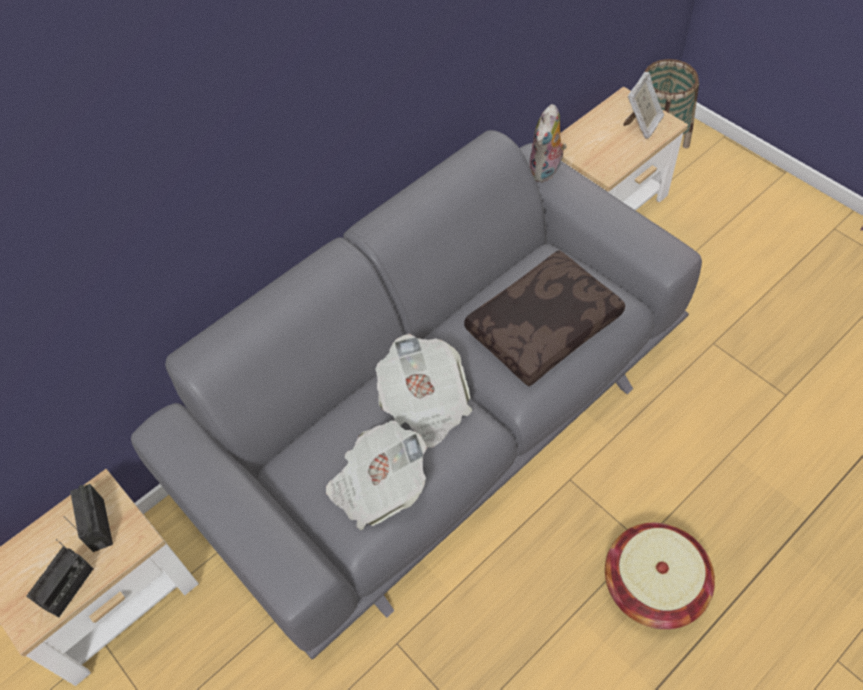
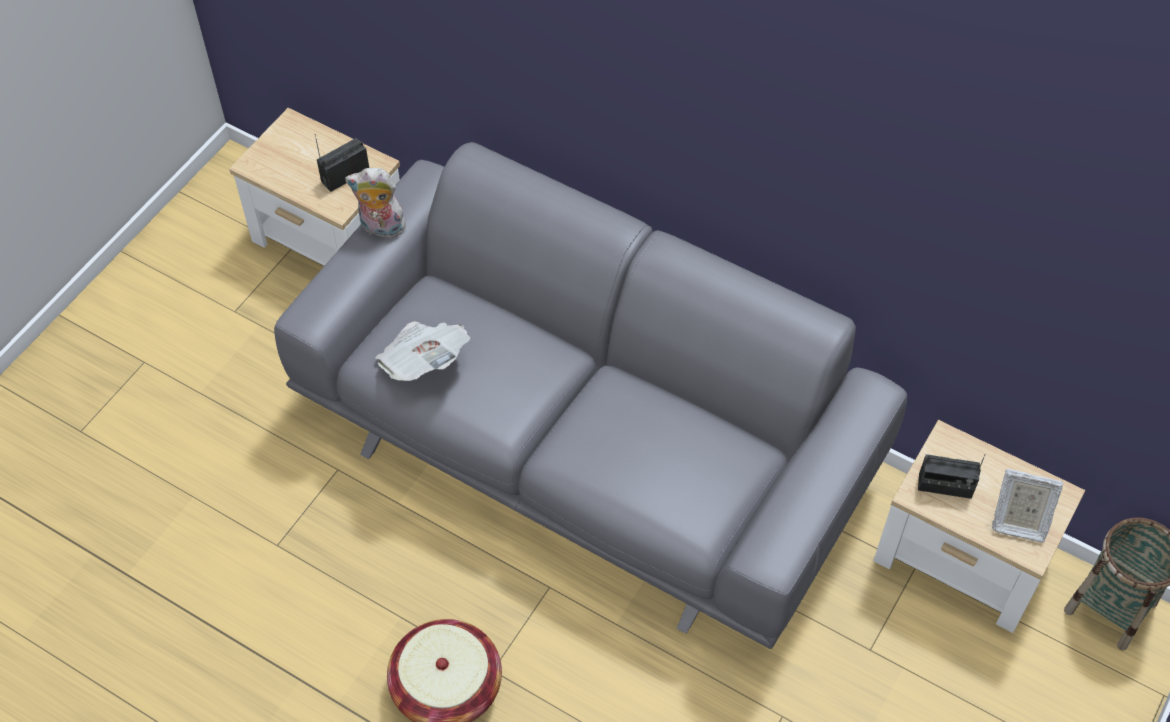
camera: 70 degrees right, 0 degrees up
radio [26,539,94,617] -> radio moved to [918,454,986,499]
newspaper [375,334,472,448] -> none
brown pillow [464,250,625,387] -> none
plush toy [529,104,567,183] -> plush toy moved to [345,168,409,238]

